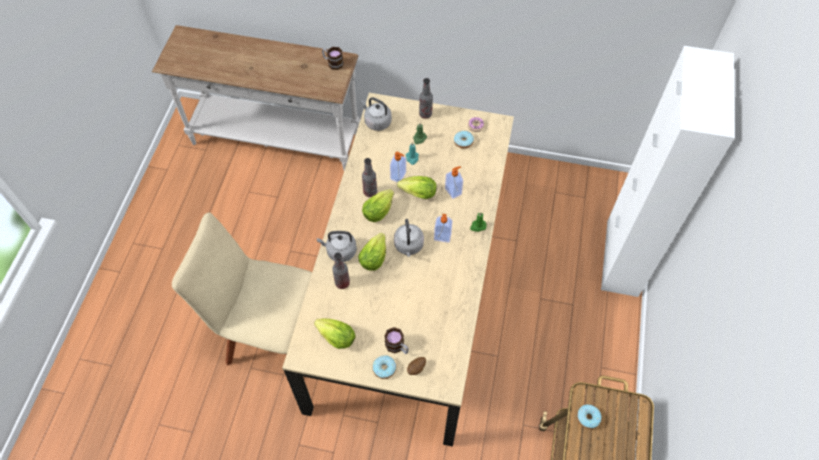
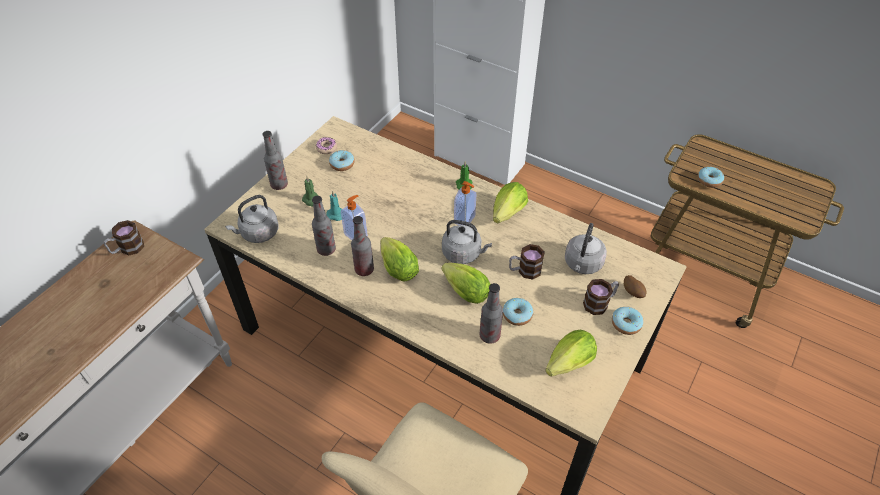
camera: 70 degrees left, 10 degrees down
grey kettle [317,231,357,262] -> grey kettle moved to [565,223,607,274]
lettuce [397,176,437,199] -> lettuce moved to [493,182,528,224]
soap dispenser [445,166,463,199] -> none
none -> bottle [312,196,336,256]
none -> donut [503,298,533,326]
none -> mug [509,244,545,280]

